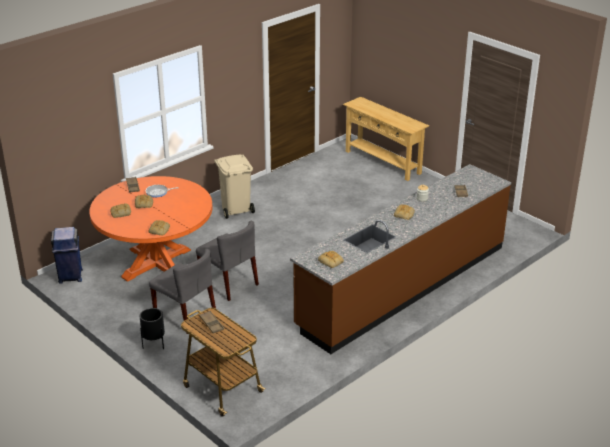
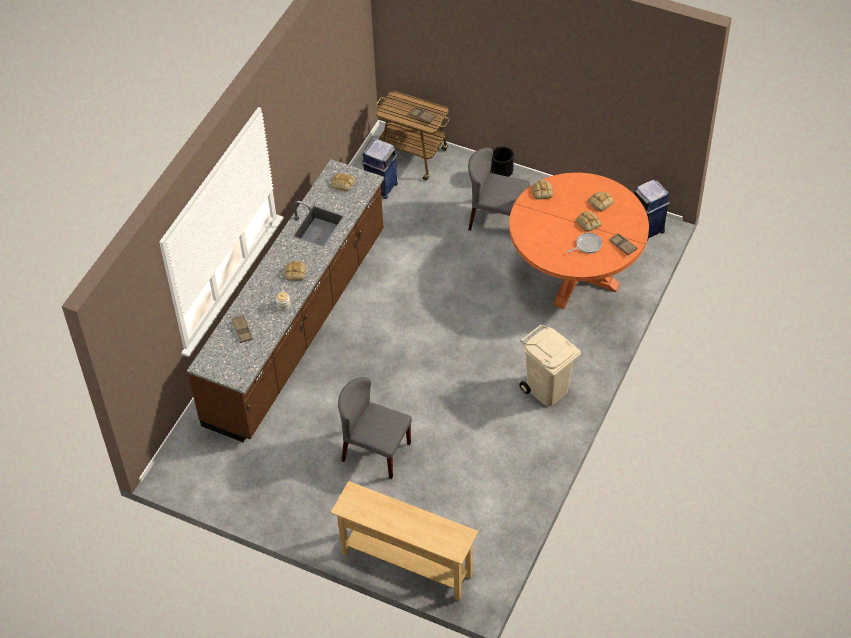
camera: 160 degrees right, 20 degrees up
grey chair [196,221,259,301] -> grey chair moved to [338,377,412,479]
none -> blue trash can [361,139,398,199]

